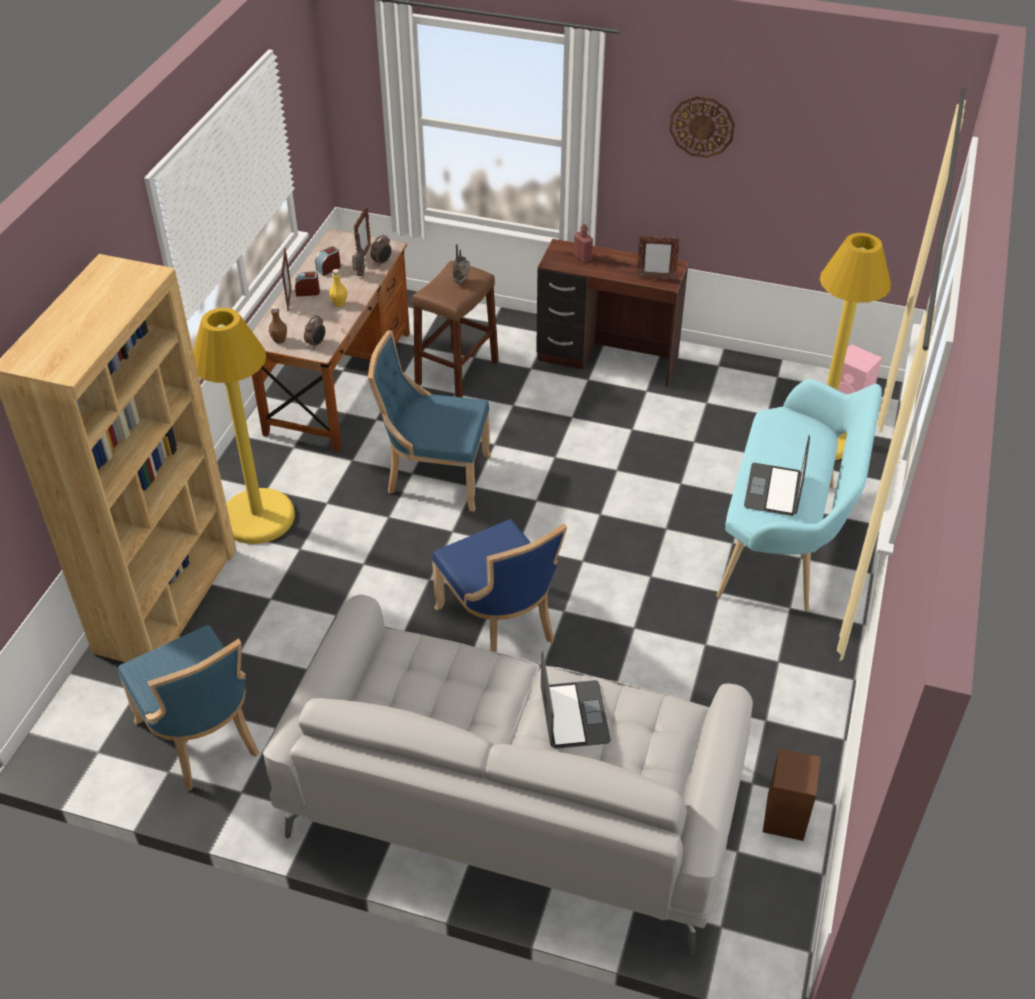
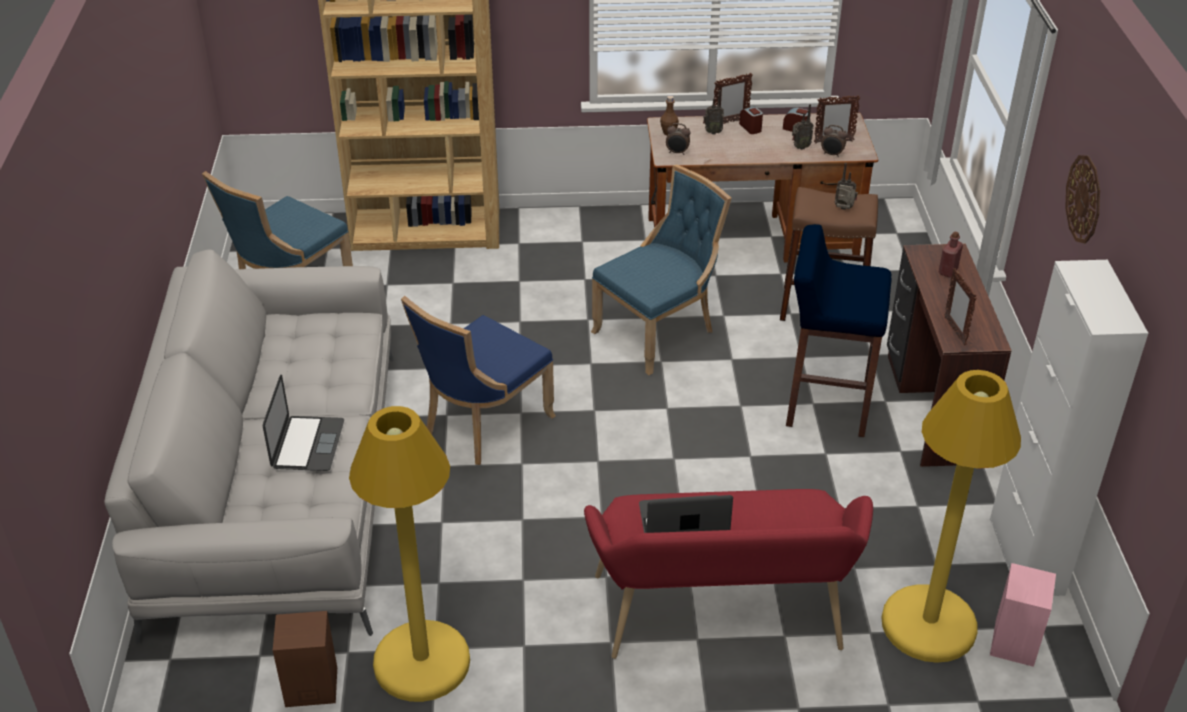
camera: 70 degrees right, 5 degrees down
yellow floor lamp [193,308,295,544] -> yellow floor lamp moved to [349,406,470,702]
yellow bottle [329,269,347,307] -> none
blue chair [368,330,491,512] -> blue chair turned 60 degrees clockwise [591,164,731,375]
laptop [541,651,611,749] -> laptop turned 60 degrees counterclockwise [263,375,344,471]
turquoise bench [716,379,882,611] -> red bench [584,489,873,659]
none -> radio [703,90,724,134]
none -> blue stool [786,224,891,437]
none -> white cabinet [990,260,1148,596]

